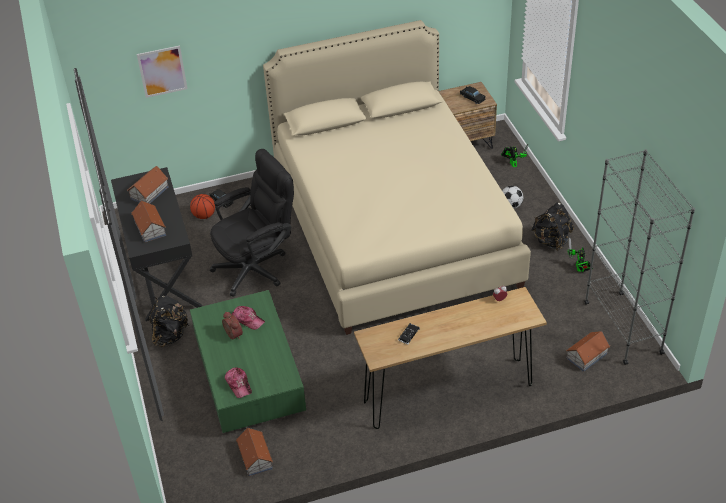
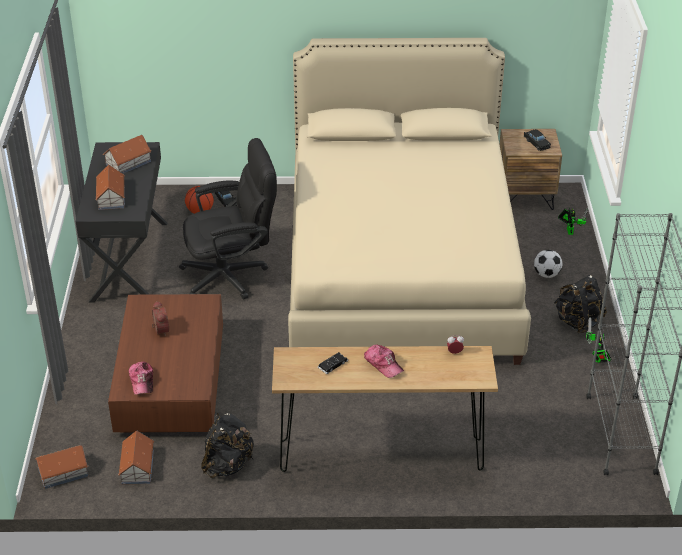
camera: 15 degrees right, 5 degrees down
picture [137,45,188,98] -> none
black backpack [149,296,189,347] -> black backpack moved to [201,413,254,478]
green coffee table [190,290,306,433] -> brown coffee table [108,294,223,432]
cap [231,306,265,330] -> cap moved to [364,344,404,378]
toy house [566,331,610,372] -> toy house moved to [35,445,89,489]

